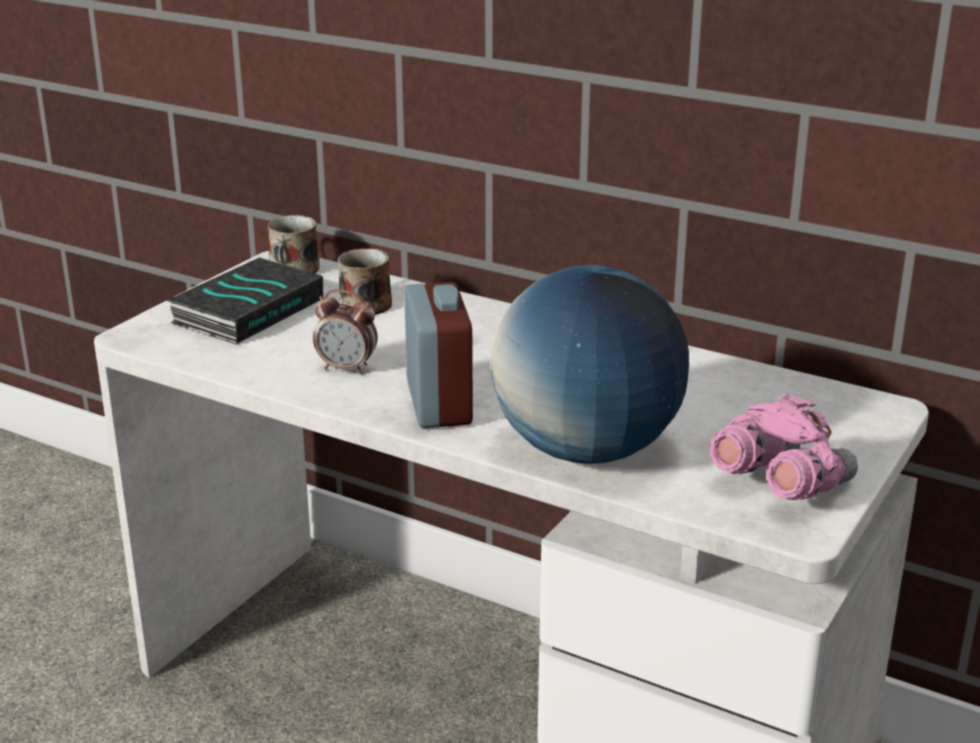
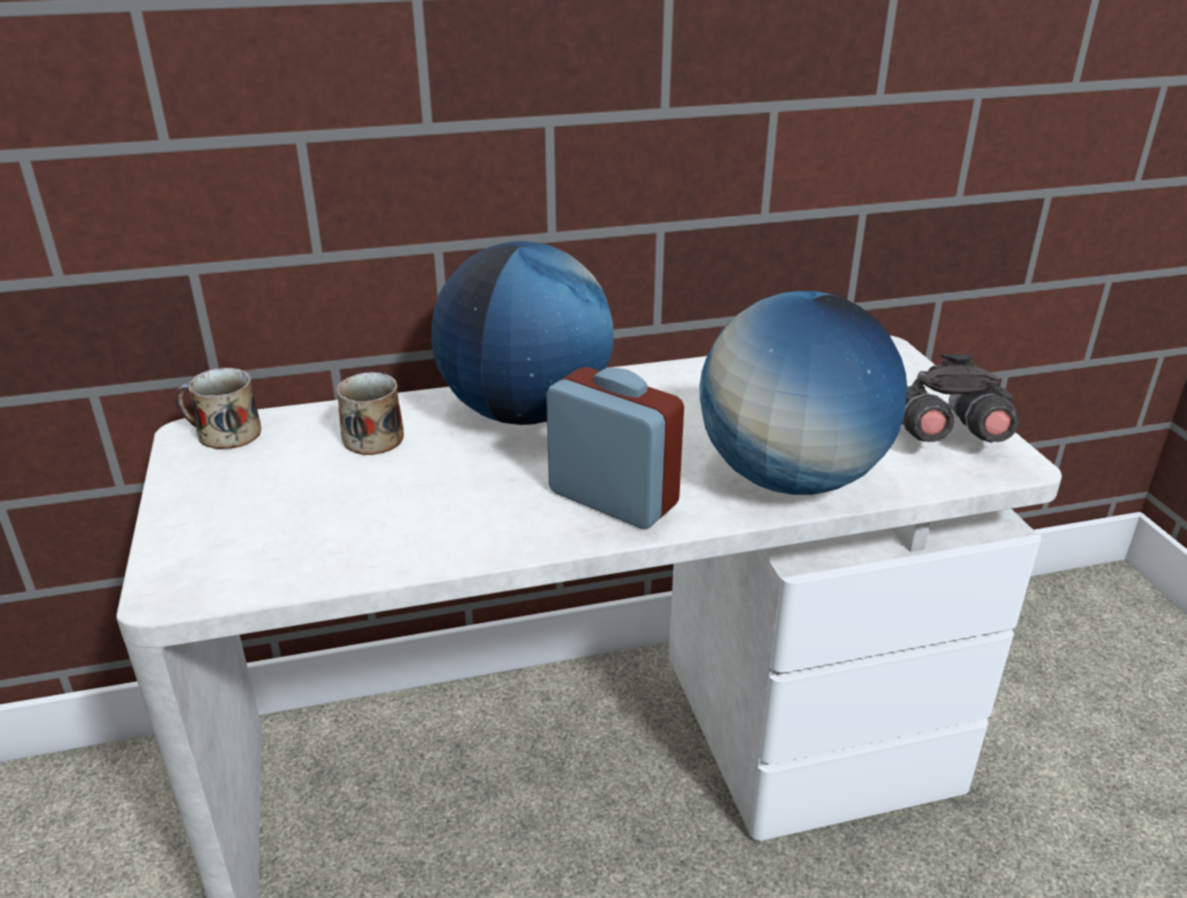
camera: 45 degrees left, 5 degrees up
book [166,257,324,344] -> none
alarm clock [313,289,378,375] -> none
pink binoculars [710,393,858,501] -> grey binoculars [902,354,1019,443]
none -> globe [431,241,614,425]

